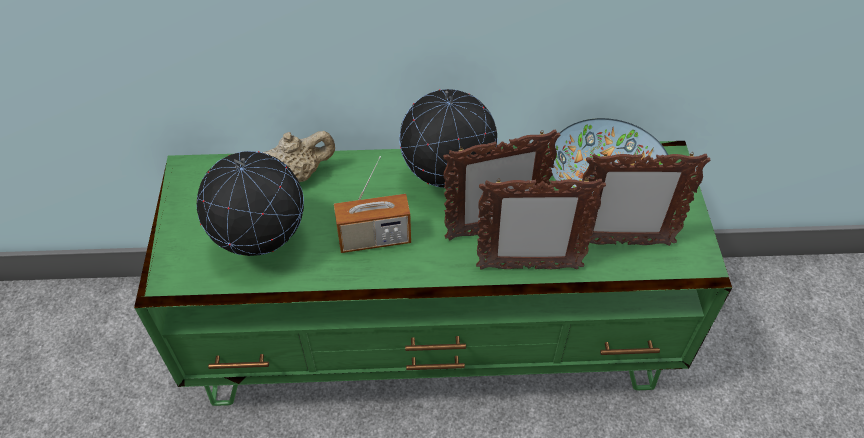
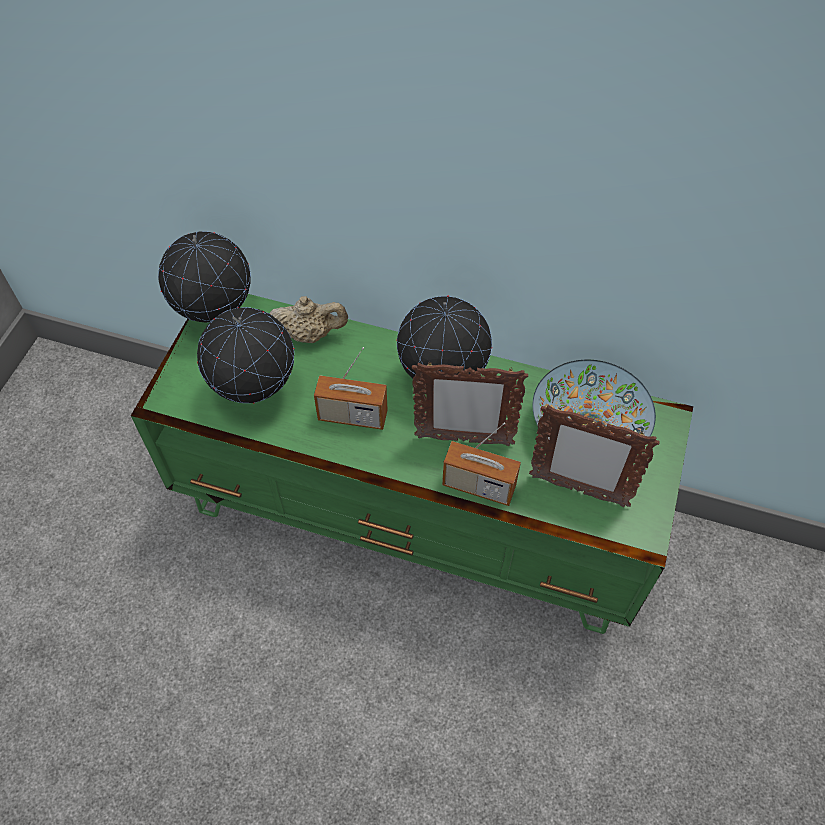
camera: 20 degrees right, 5 degrees up
picture frame [476,177,606,269] -> radio [442,422,521,506]
none -> globe [158,231,251,322]

